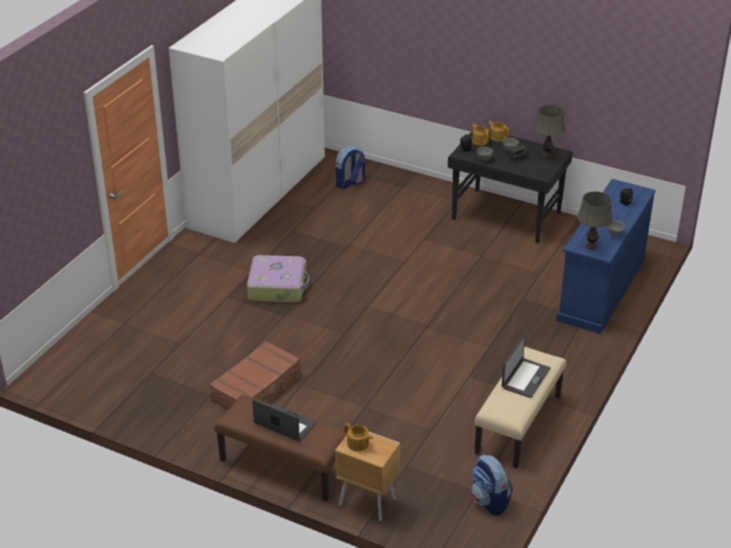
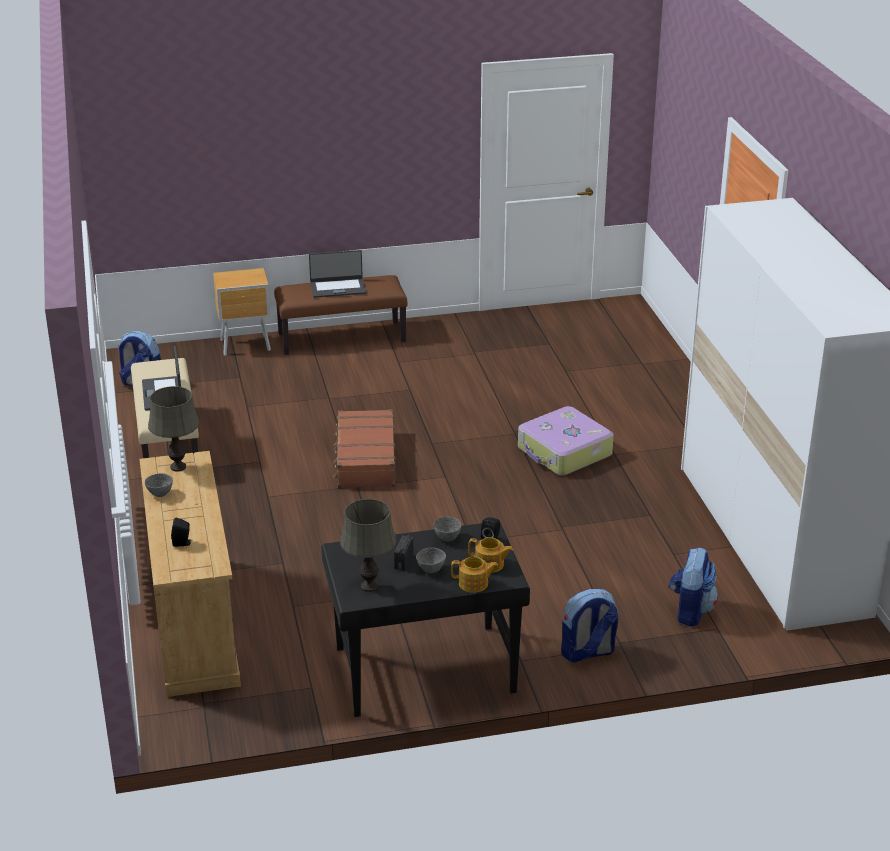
camera: 140 degrees right, 5 degrees down
brown suitcase [209,341,301,410] -> brown suitcase moved to [333,409,396,488]
teapot [344,423,373,452] -> none
blue dresser [556,179,656,334] -> beige dresser [140,451,241,697]
none -> backpack [561,589,618,663]

